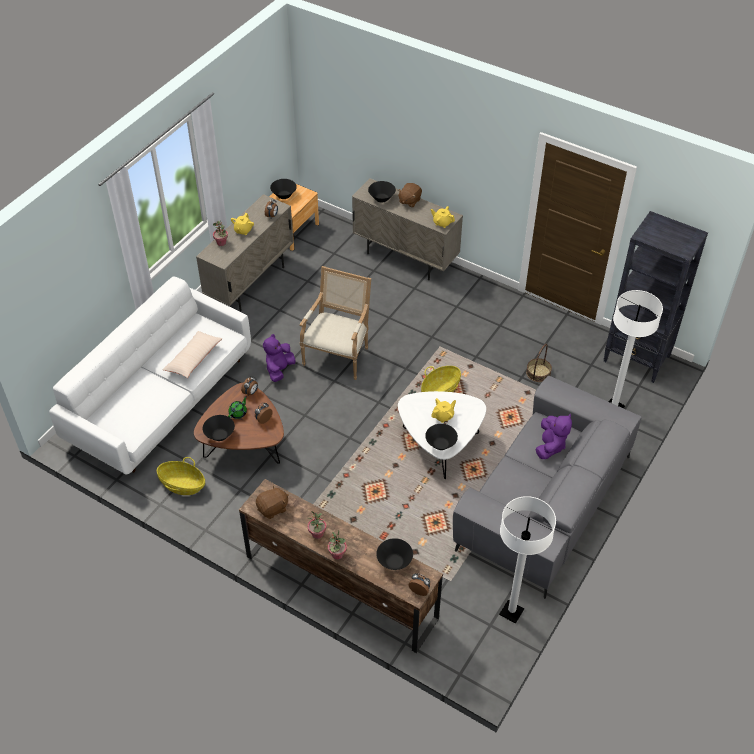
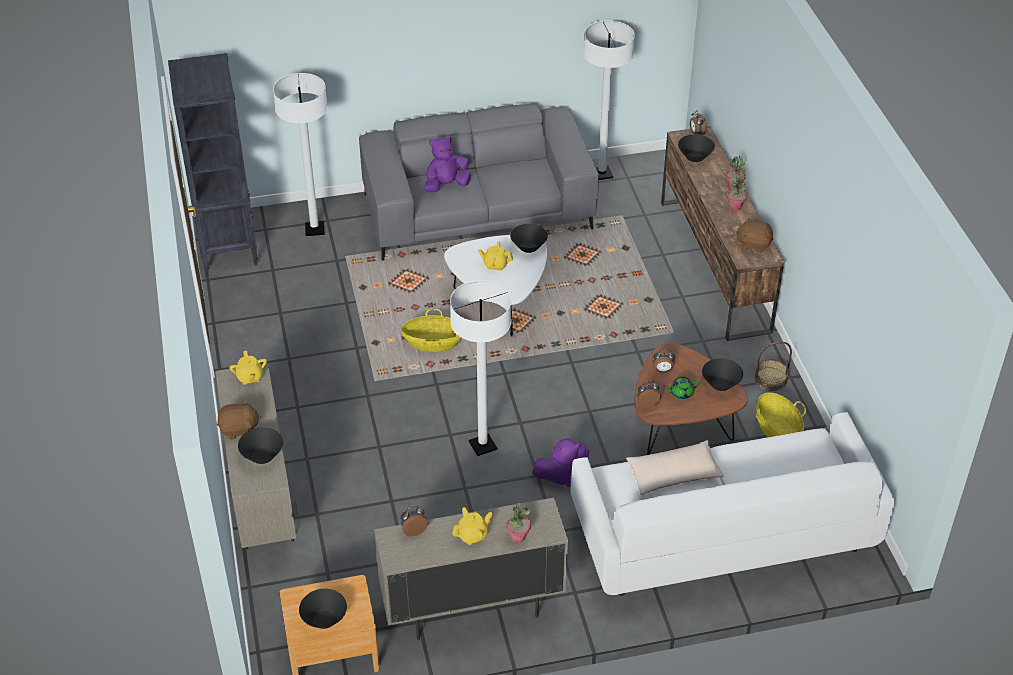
camera: 135 degrees left, 5 degrees down
armchair [299,266,371,380] -> white floor lamp [450,280,512,456]
basket [526,344,552,382] -> basket moved to [755,342,792,391]

